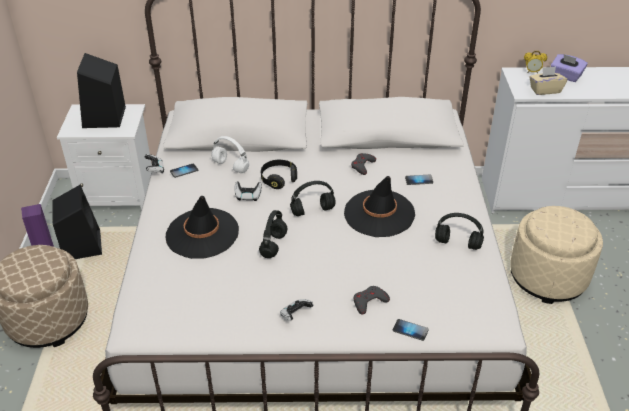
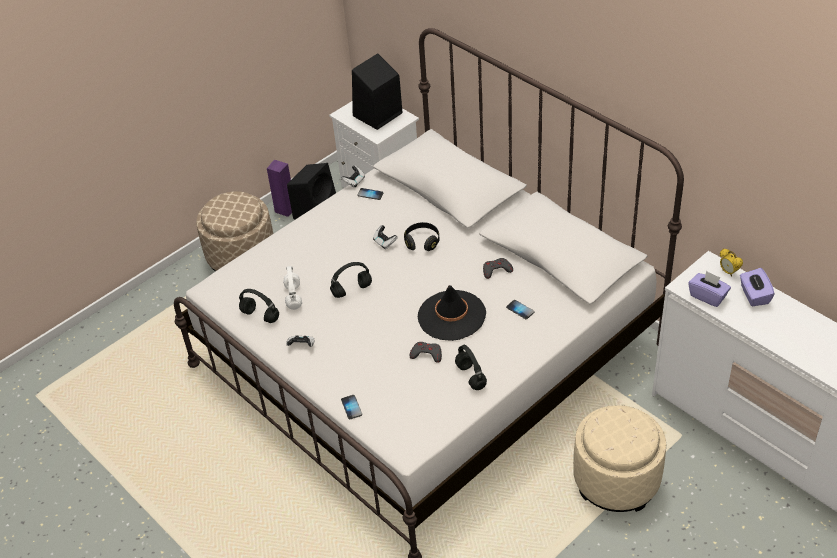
camera: 50 degrees right, 5 degrees up
black hat [166,196,239,259] -> none
white headphones [211,136,249,173] -> white headphones moved to [283,266,302,310]
black headphones [290,181,336,216] -> black headphones moved to [239,289,279,323]
grey game controller [354,286,390,315] -> grey game controller moved to [409,342,442,363]
beige tissue box [529,67,567,95] -> purple tissue box [688,271,731,307]

